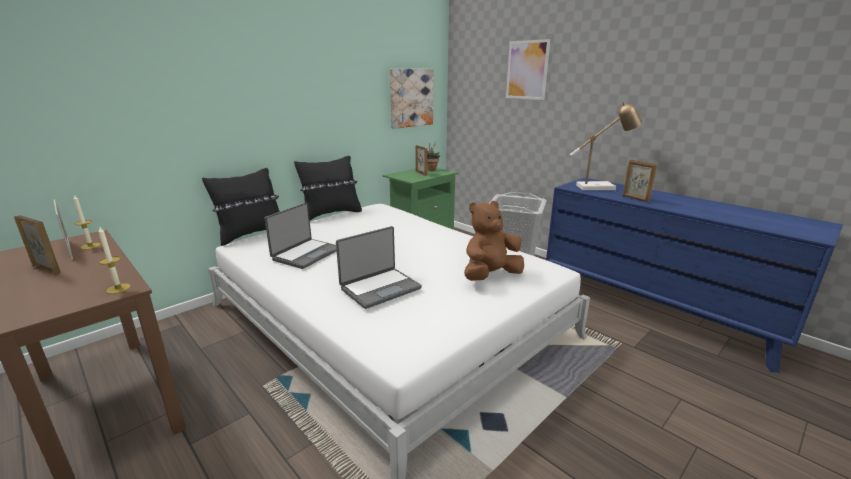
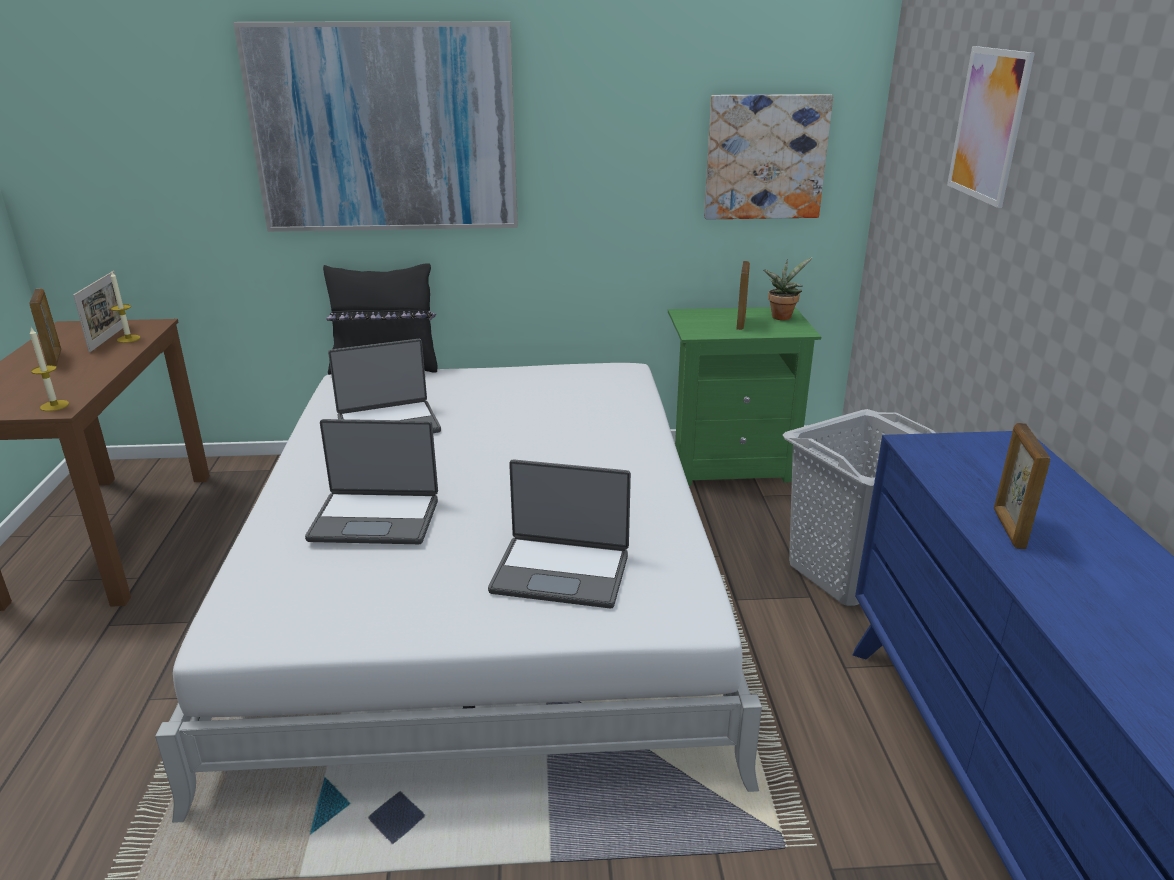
camera: 40 degrees right, 5 degrees up
black pillow [294,156,362,220] -> none
brown plush toy [464,201,524,281] -> laptop [488,459,631,608]
table lamp [570,102,642,190] -> none
none -> picture [233,21,518,232]

